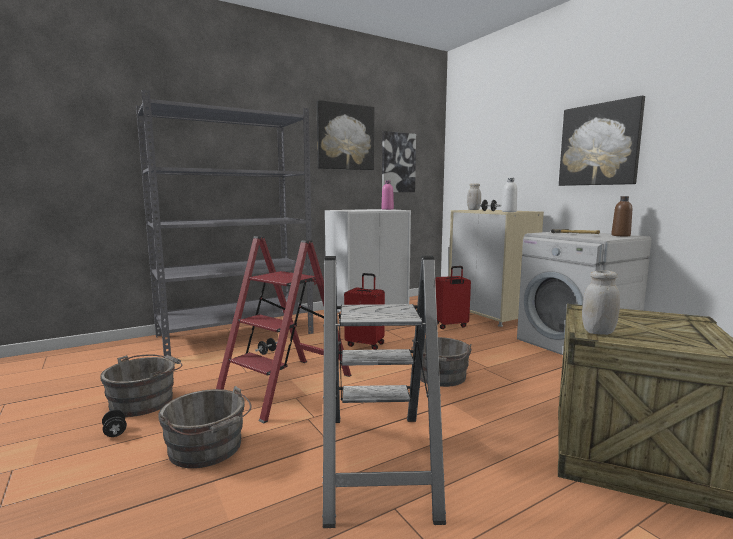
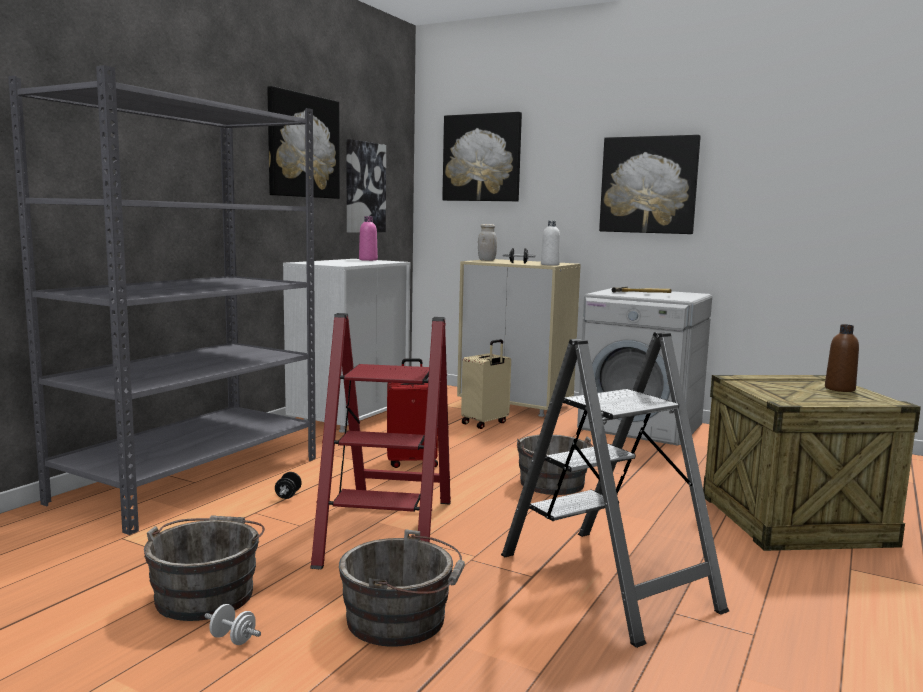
camera: 30 degrees left, 0 degrees up
black dumbbell [102,410,127,437] -> white dumbbell [205,604,261,645]
red suitcase [435,266,471,329] -> beige suitcase [461,339,511,429]
white jar [582,271,620,335] -> none
brown bottle [611,196,632,237] -> brown bottle moved to [825,324,859,392]
none -> picture [442,112,522,201]

